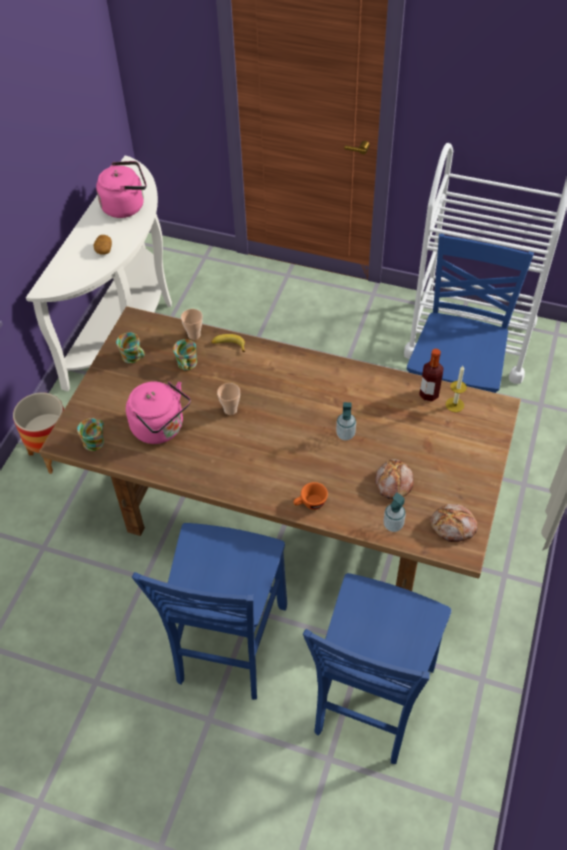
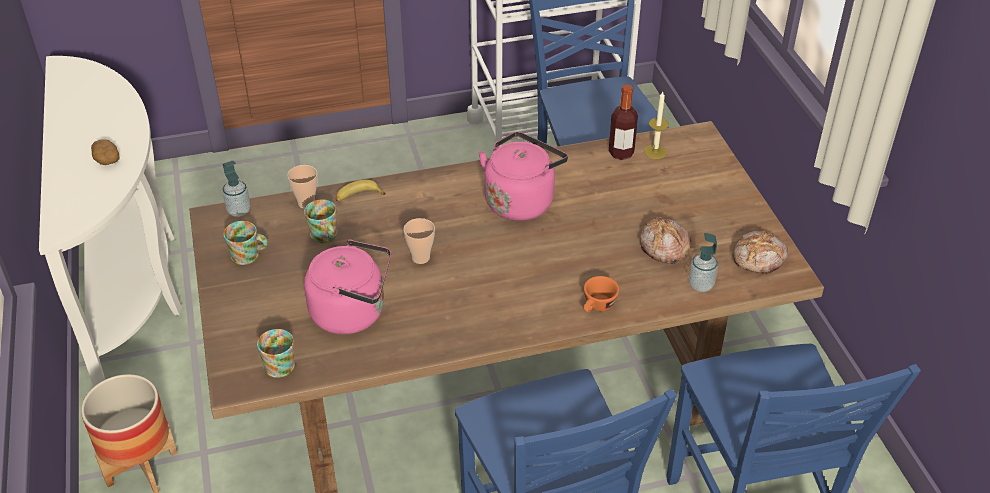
camera: 35 degrees left, 10 degrees down
pink kettle [96,161,146,218] -> pink kettle moved to [479,132,568,221]
soap dispenser [336,402,356,441] -> soap dispenser moved to [222,161,251,217]

